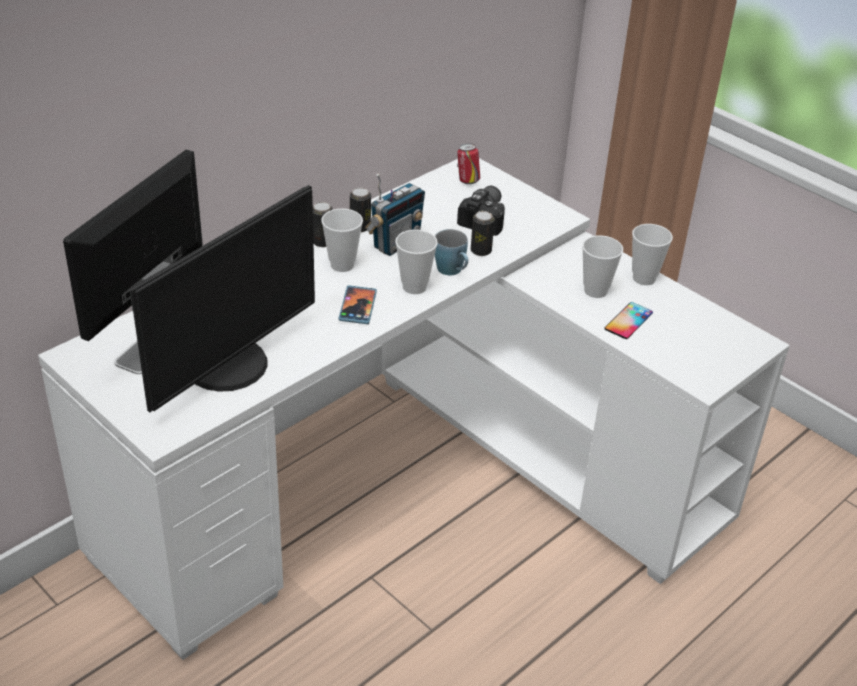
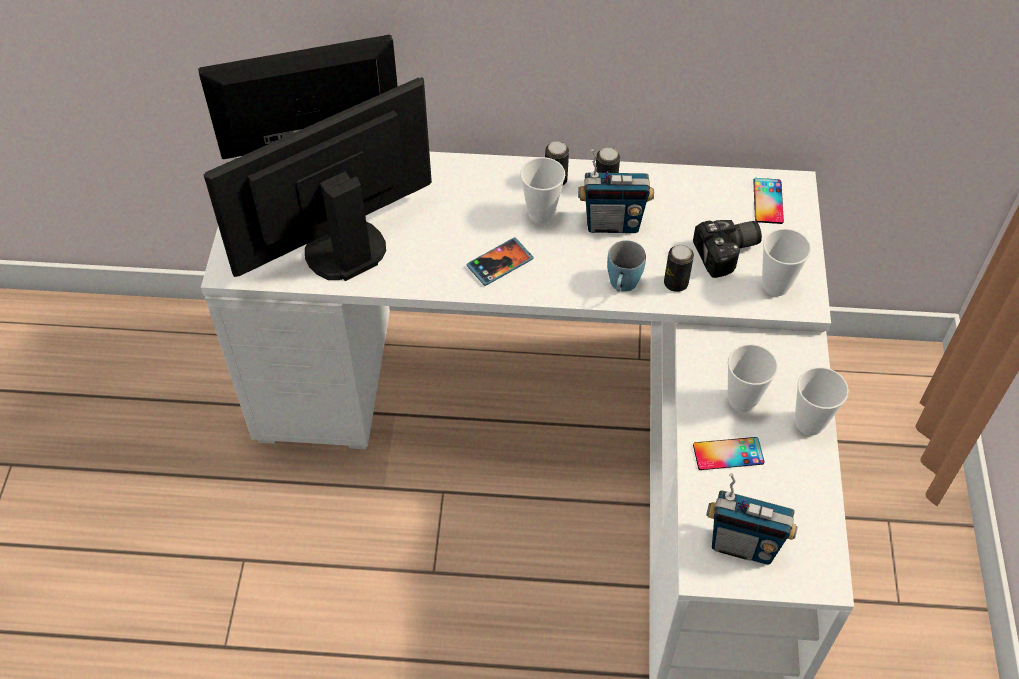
camera: 50 degrees right, 15 degrees up
monitor [130,185,315,412] -> monitor turned 150 degrees clockwise [204,77,432,281]
cup [395,230,438,294] -> cup moved to [762,228,811,296]
can [457,143,480,184] -> phone [753,178,784,224]
none -> radio [706,473,798,565]

